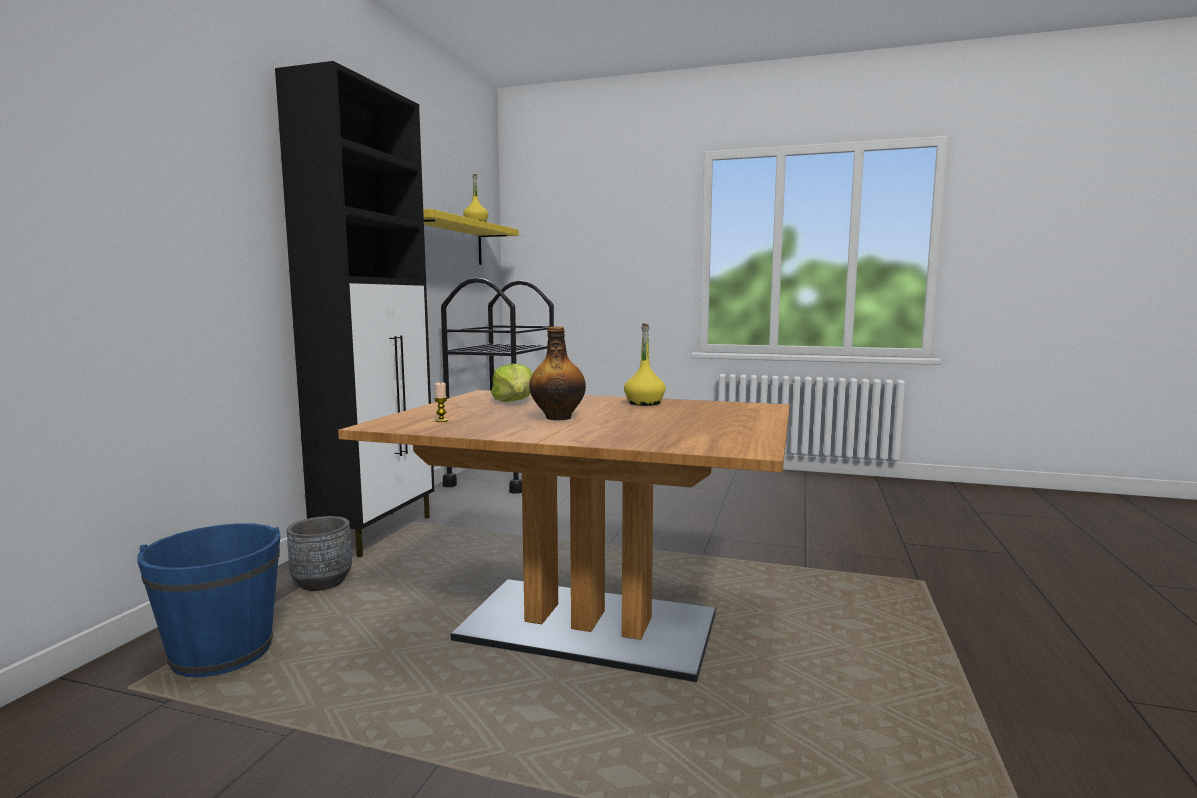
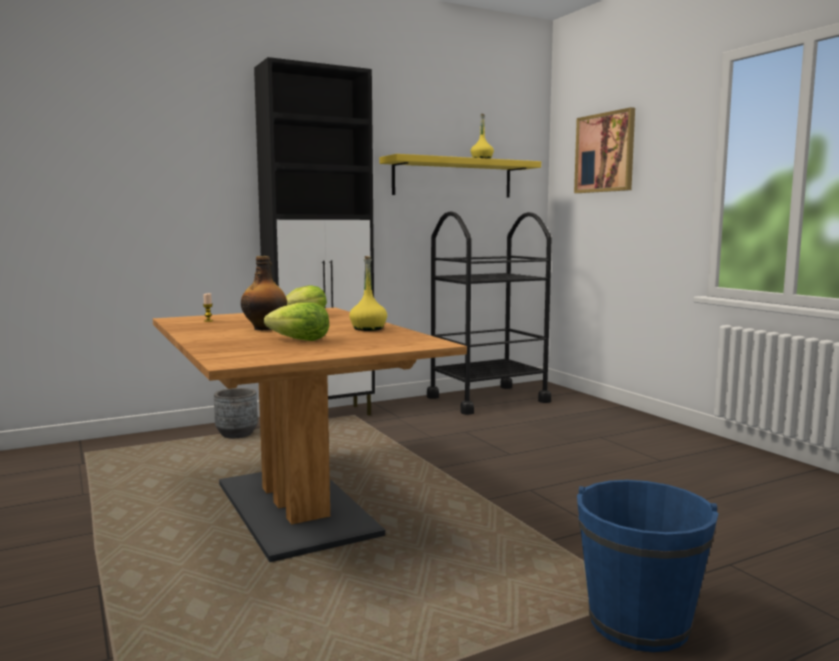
camera: 45 degrees right, 0 degrees up
blue bucket [137,523,281,677] -> blue bucket moved to [577,480,718,652]
none -> lettuce [264,302,329,341]
none -> picture [574,107,635,193]

